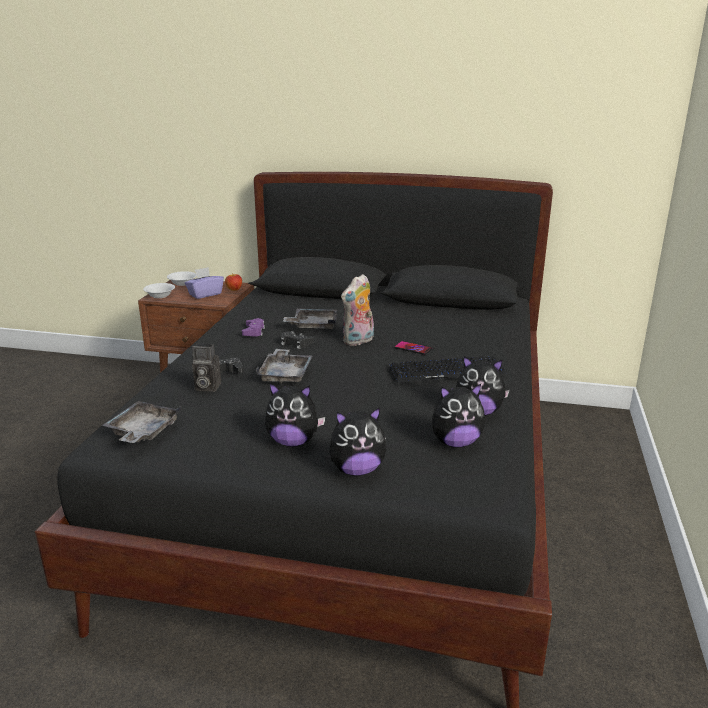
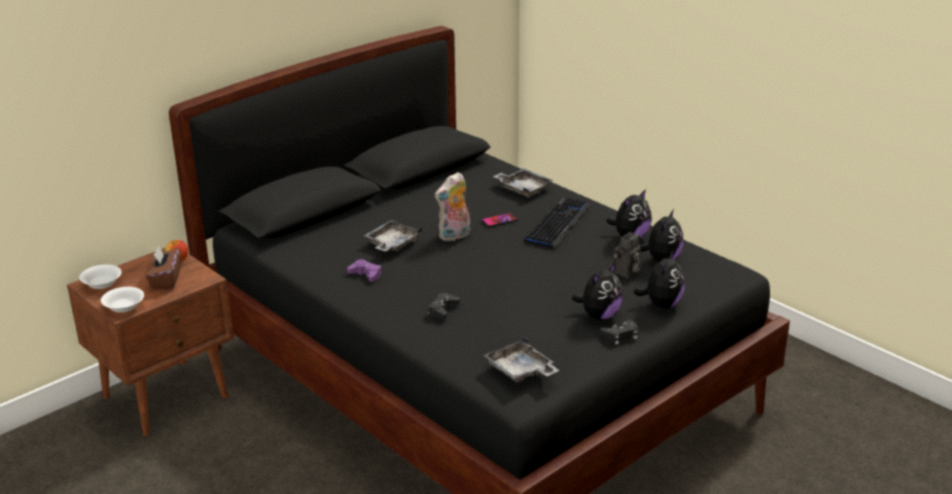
camera: 55 degrees left, 5 degrees up
purple tissue box [185,267,224,299] -> brown tissue box [145,245,181,289]
camera [192,343,221,392] -> camera moved to [613,232,641,278]
grey tray [256,349,313,384] -> grey tray moved to [493,168,554,197]
black game controller [281,331,314,349] -> black game controller moved to [600,320,638,345]
plush toy [341,274,374,346] -> plush toy turned 60 degrees clockwise [435,172,470,242]

